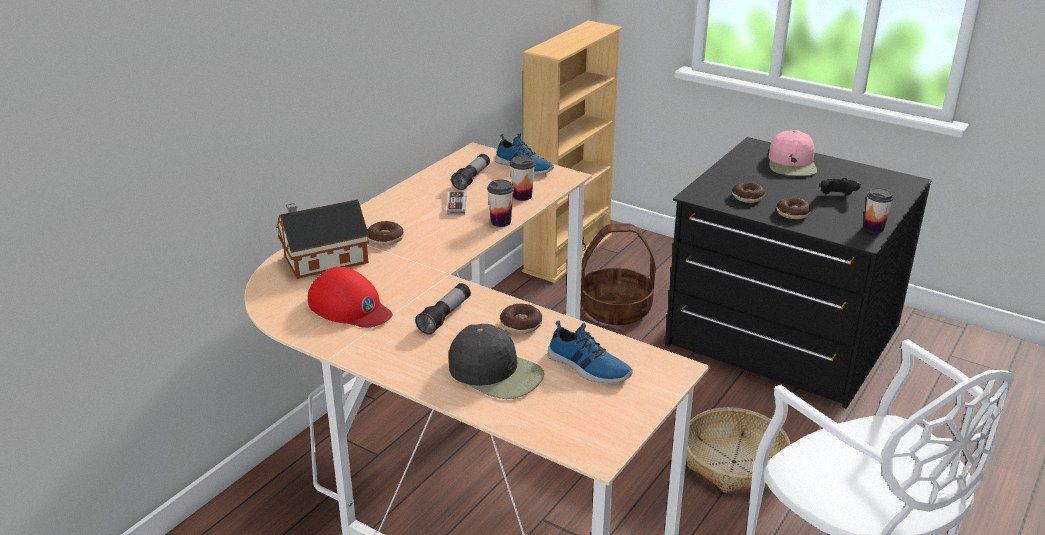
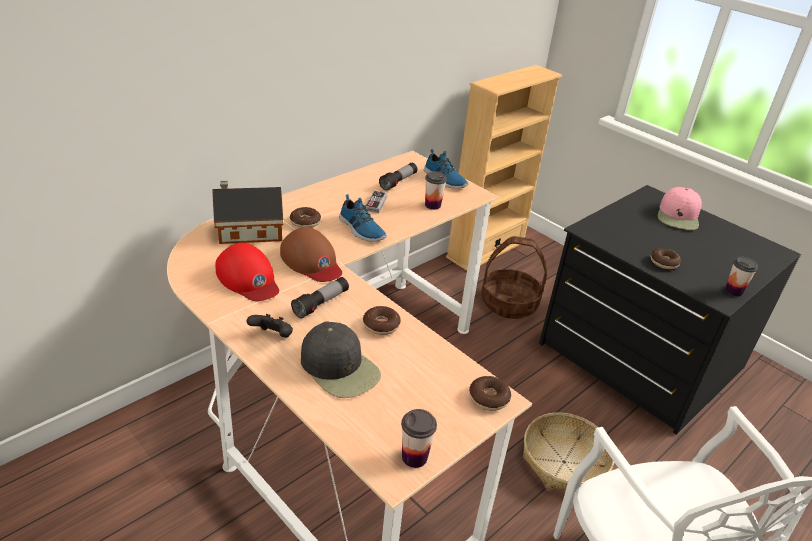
camera: 10 degrees right, 5 degrees up
cup [487,179,514,227] -> cup moved to [401,409,437,468]
shoe [548,320,633,383] -> shoe moved to [339,194,387,242]
donut [732,182,765,203] -> donut moved to [469,376,511,411]
black game controller [821,178,861,195] -> black game controller moved to [247,314,293,337]
none -> brown cap [280,227,342,282]

